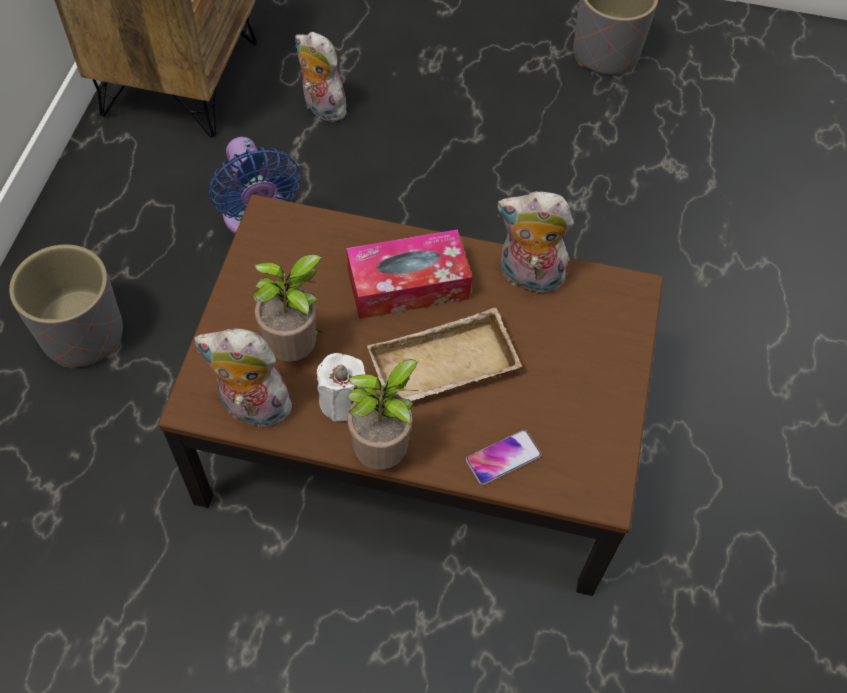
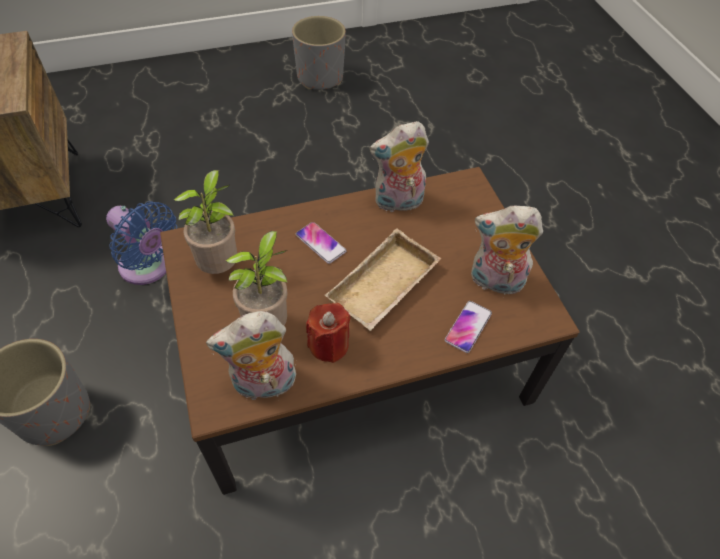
camera: 30 degrees left, 5 degrees down
plush toy [295,32,349,122] -> plush toy moved to [471,206,543,295]
white candle [317,353,366,422] -> red candle [306,303,350,363]
tissue box [346,229,472,319] -> phone [296,222,346,264]
potted plant [347,359,419,469] -> potted plant moved to [173,170,237,274]

